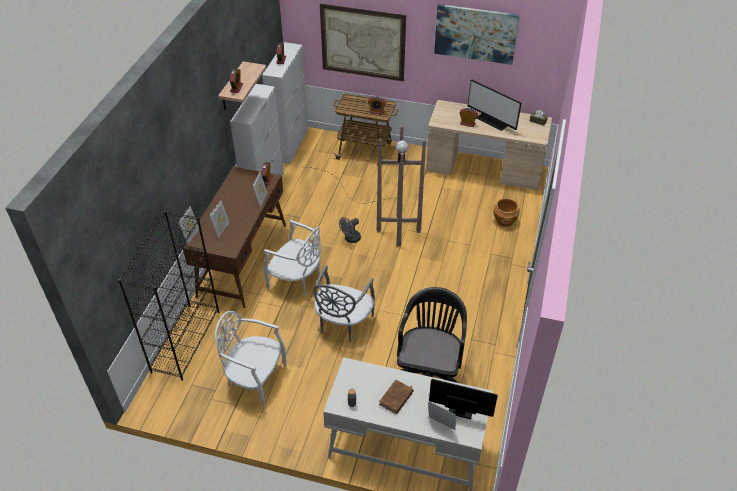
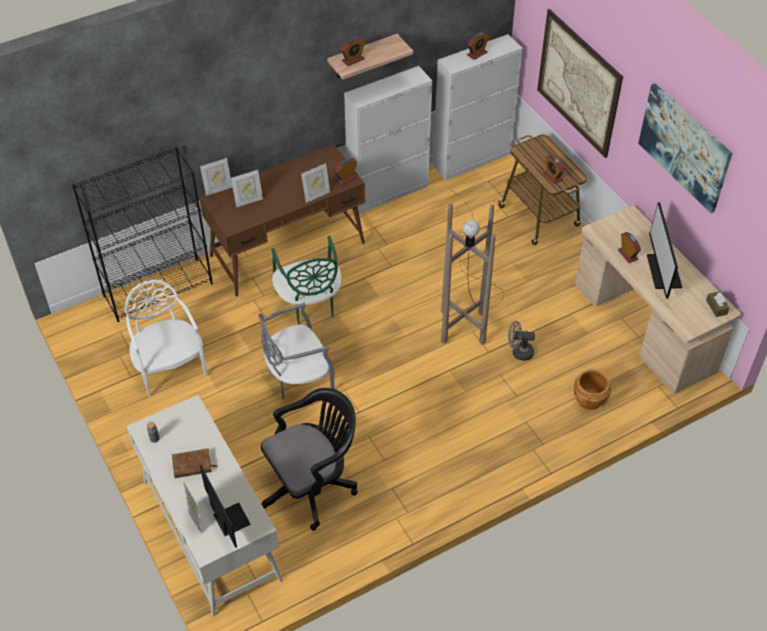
camera: 45 degrees right, 5 degrees up
white chair [264,220,321,296] -> green chair [271,236,342,325]
grey fan [339,217,361,243] -> grey fan moved to [508,321,535,361]

